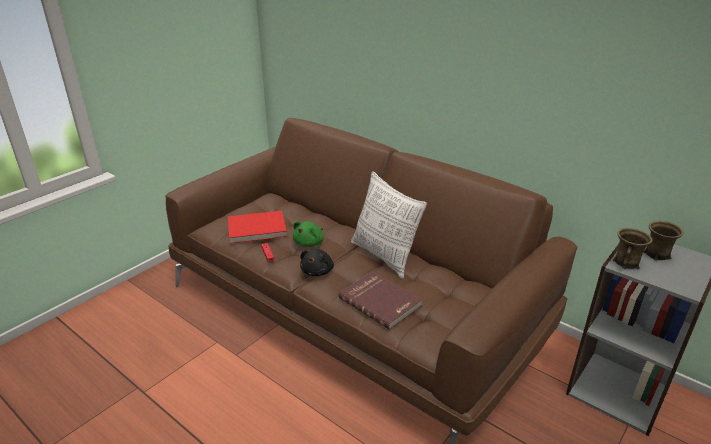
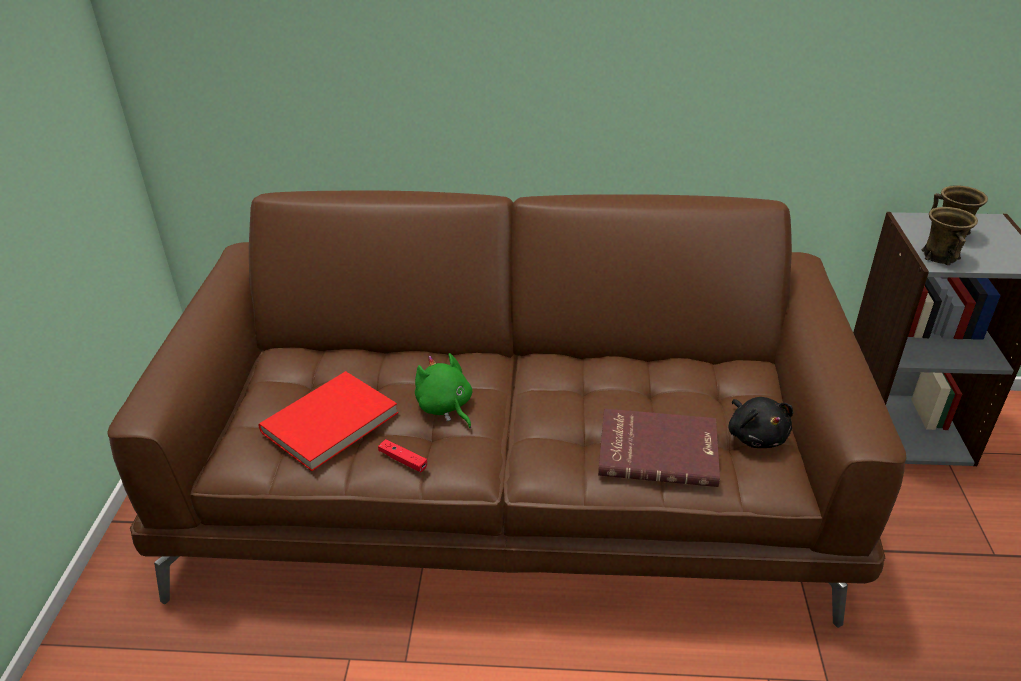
camera: 35 degrees left, 5 degrees up
green plush toy [293,221,324,247] -> green plush toy turned 150 degrees clockwise [415,353,472,428]
black plush toy [300,249,334,276] -> black plush toy moved to [728,397,793,448]
pillow [351,171,427,279] -> none

